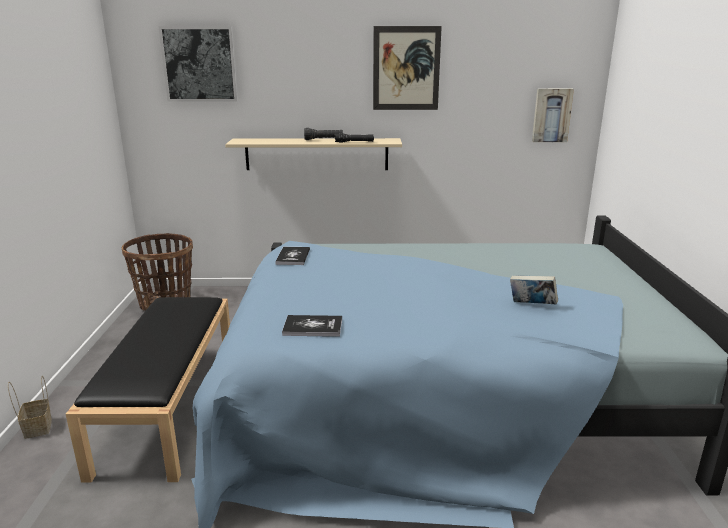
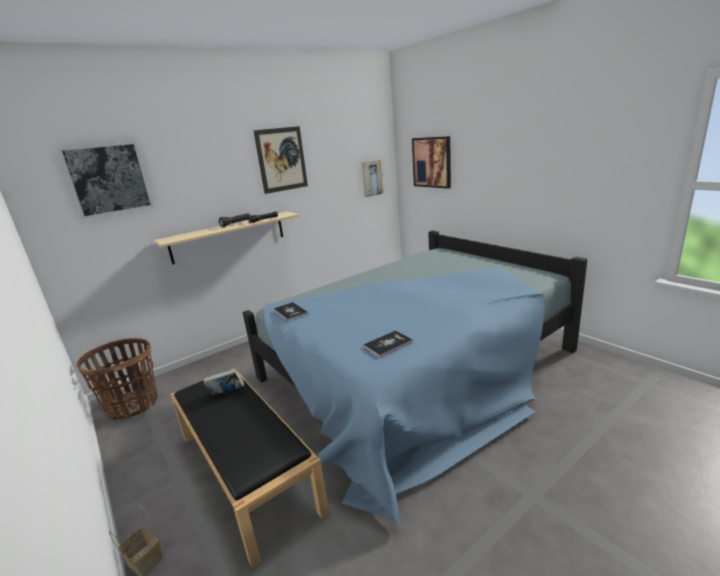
camera: 35 degrees left, 0 degrees up
book [510,275,558,304] -> book moved to [204,369,244,396]
none -> picture [412,136,451,189]

